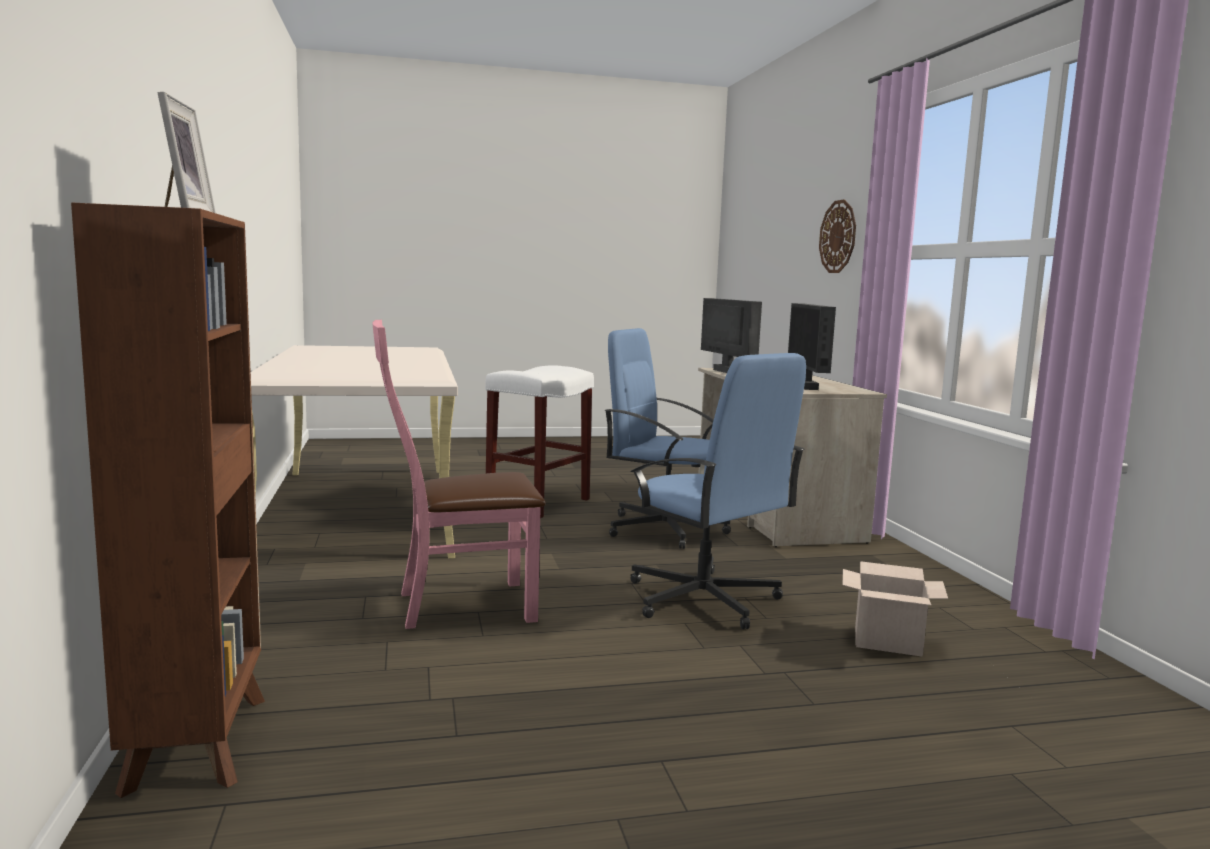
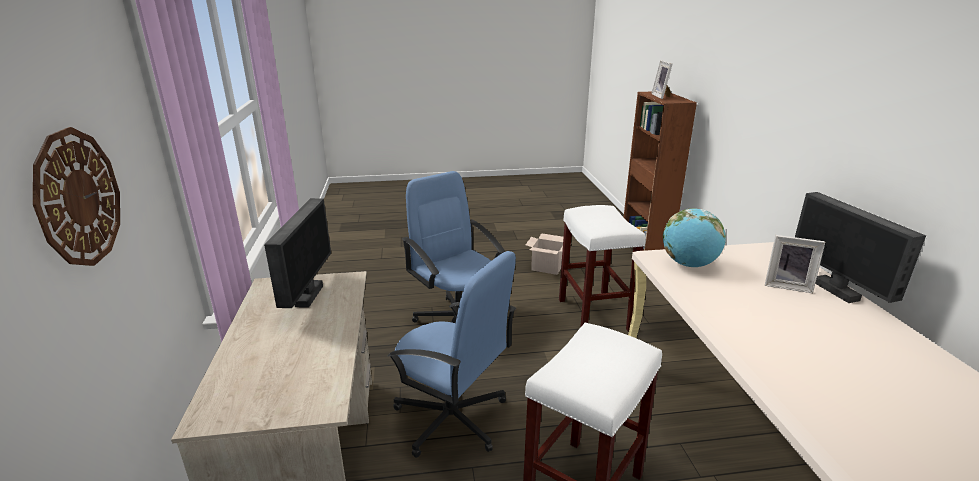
camera: 175 degrees left, 15 degrees up
pink chair [372,320,546,629] -> white stool [559,205,646,332]
monitor [701,298,762,373] -> monitor moved to [795,192,926,303]
cardboard box [843,561,948,657] -> cardboard box moved to [526,233,572,275]
none -> globe [663,208,726,267]
none -> picture frame [765,235,825,293]

